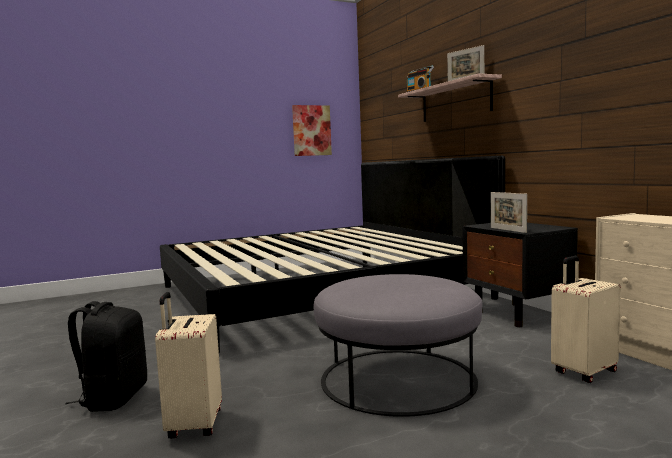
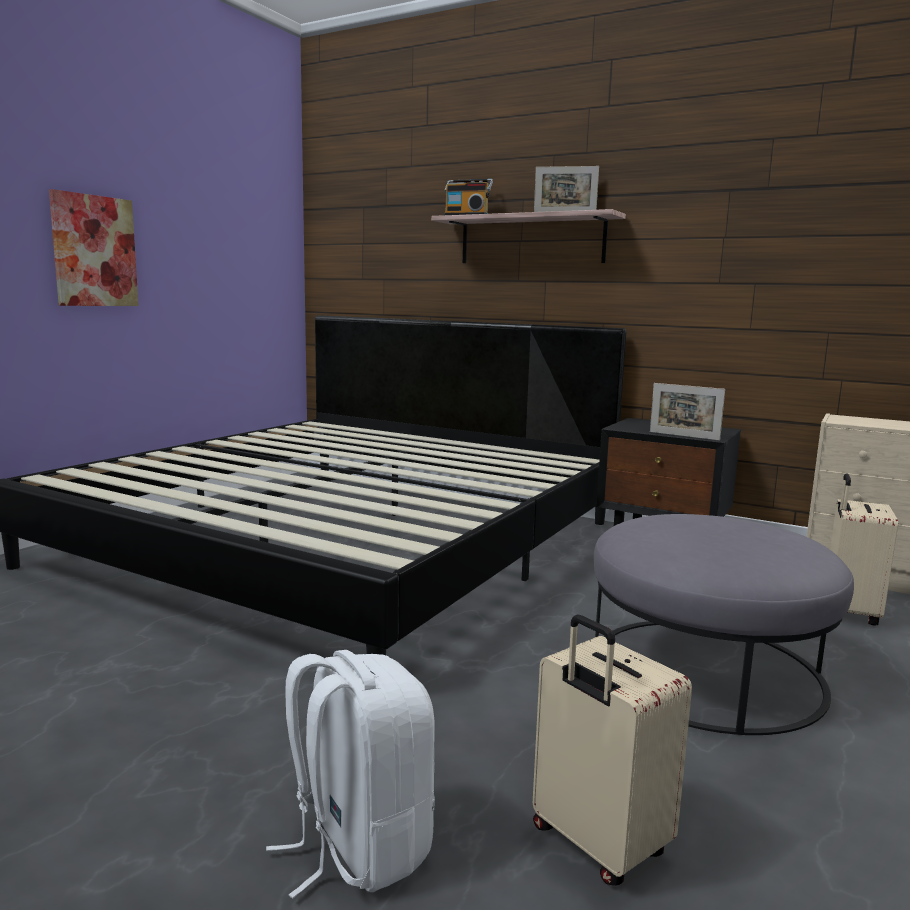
camera: 35 degrees left, 5 degrees up
black backpack [65,301,147,412] -> white backpack [266,650,435,899]
picture [292,105,332,156] -> picture moved to [49,189,139,306]

